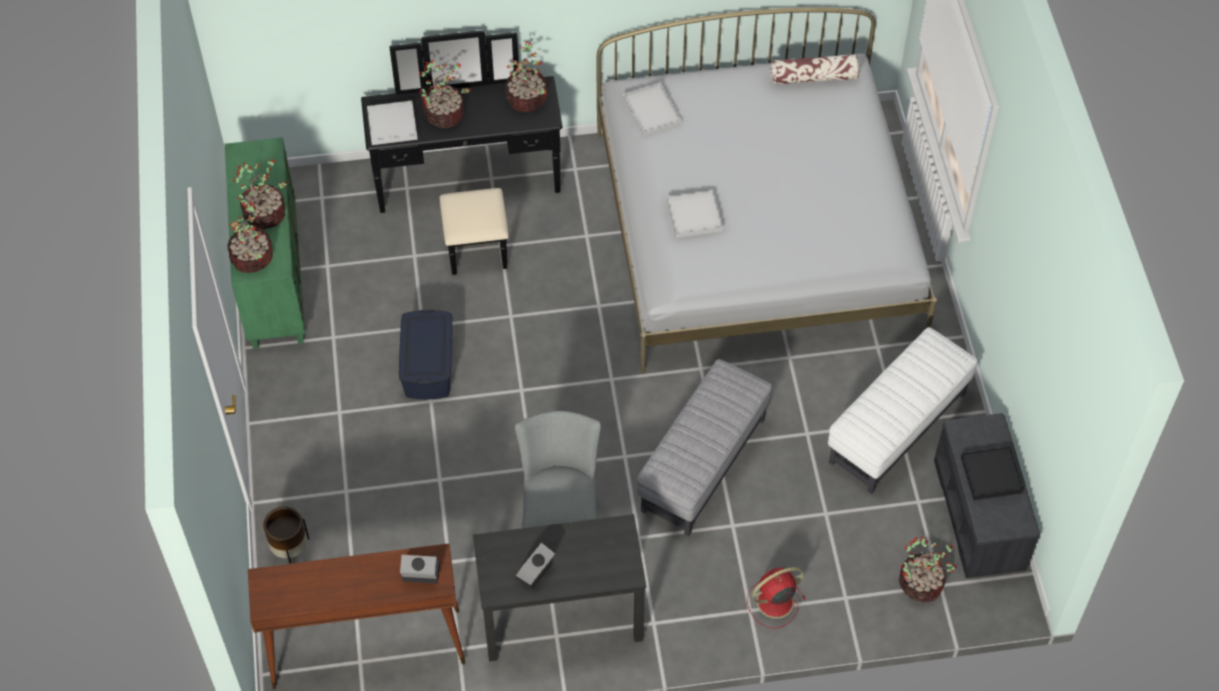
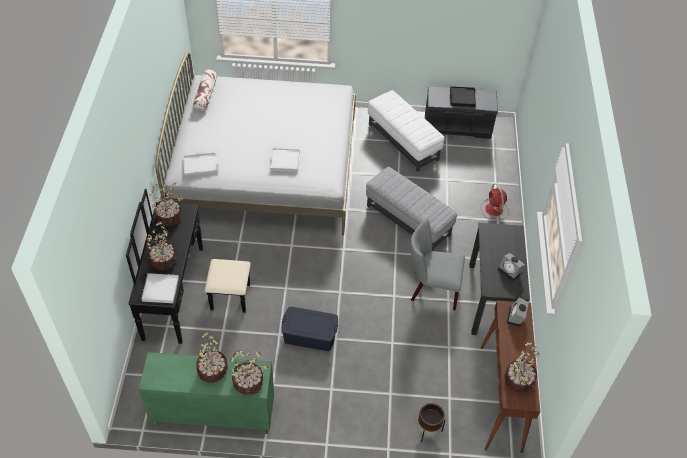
camera: 80 degrees left, 5 degrees down
potted plant [899,537,957,602] -> potted plant moved to [504,341,540,393]

